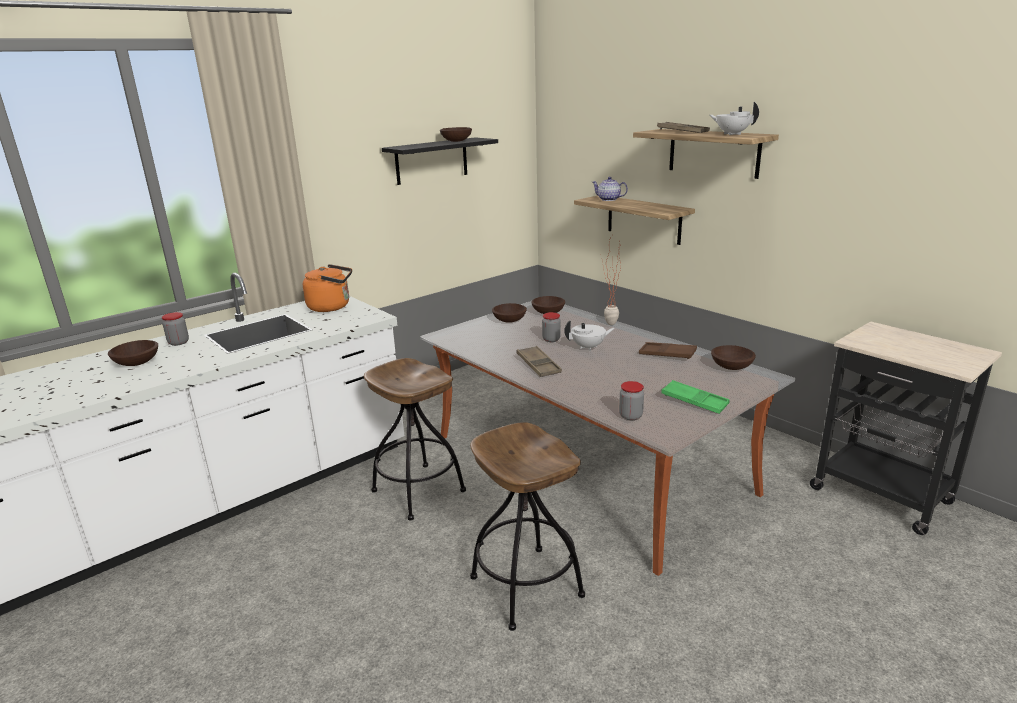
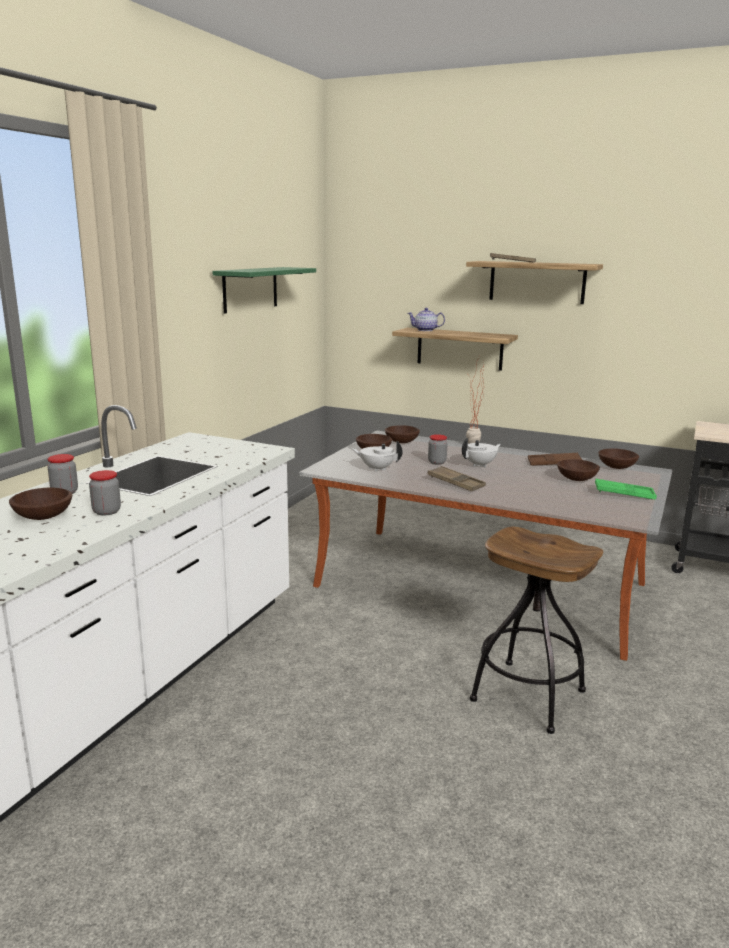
camera: 25 degrees left, 5 degrees down
orange kettle [303,264,352,312] -> none
brown stool [364,358,466,521] -> none
black shelf [382,137,498,185] -> green shelf [212,267,316,313]
brown bowl [440,127,472,142] -> brown bowl moved to [557,459,600,481]
jar [619,381,644,420] -> jar moved to [89,470,121,515]
white teapot [710,102,759,135] -> white teapot moved to [352,441,402,472]

